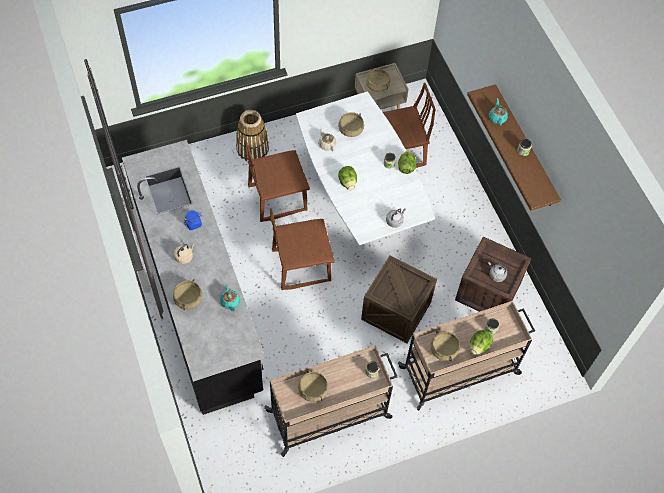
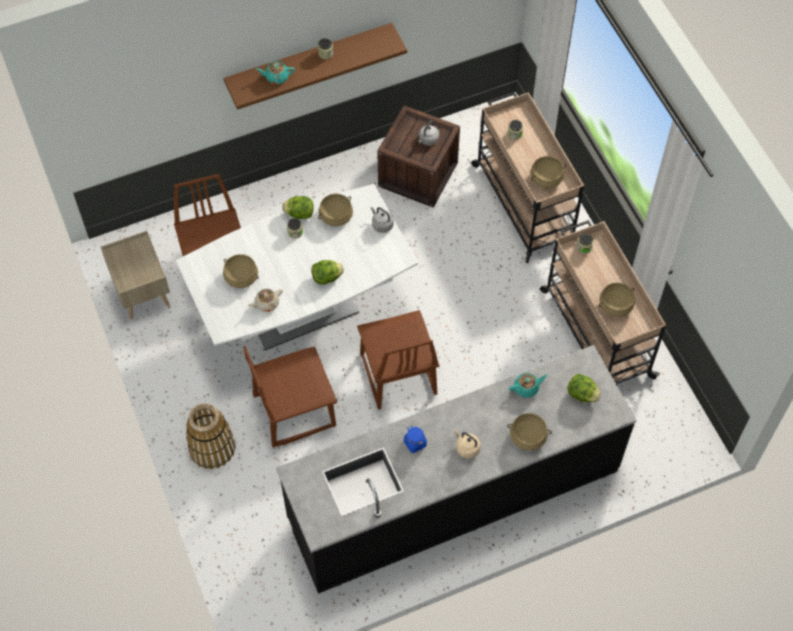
camera: 90 degrees left, 0 degrees up
brown chair [245,140,310,222] -> brown chair turned 90 degrees clockwise [243,346,337,448]
crate [361,255,437,343] -> none
beige cooking pot [366,69,390,92] -> beige cooking pot moved to [318,194,353,226]
lettuce [470,330,493,355] -> lettuce moved to [567,374,601,403]

